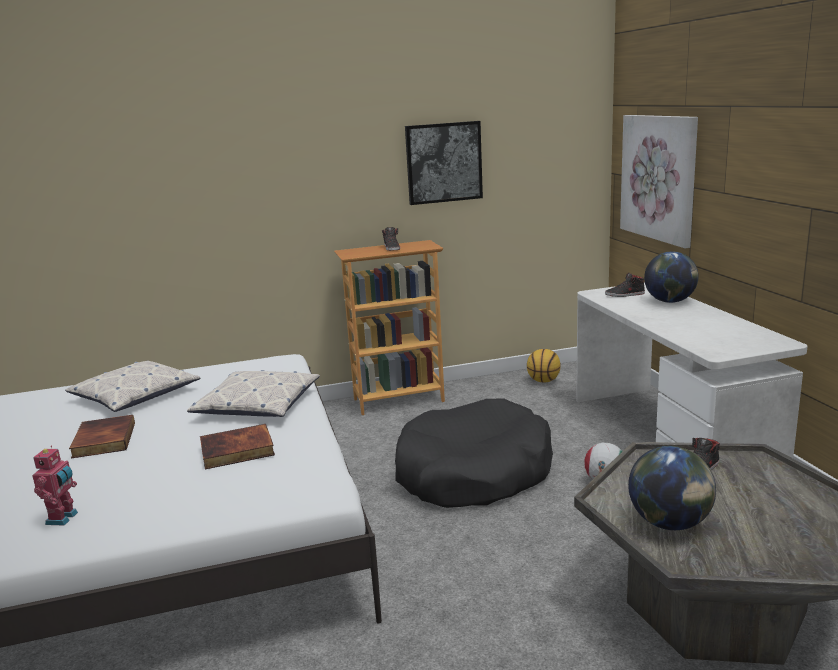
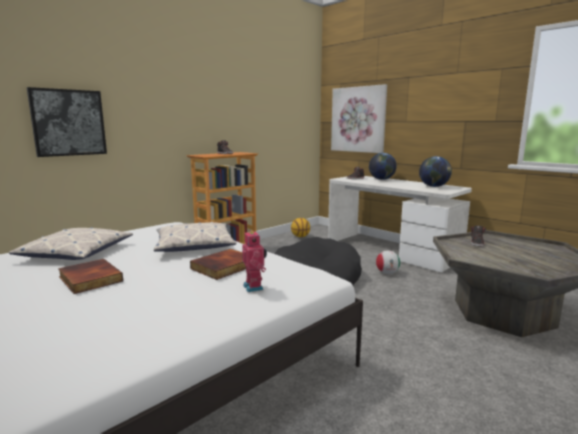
camera: 30 degrees left, 5 degrees down
toy robot [32,445,78,526] -> toy robot moved to [242,230,267,292]
picture [405,121,483,205] -> picture moved to [26,87,107,157]
globe [628,446,716,530] -> globe moved to [419,156,452,187]

